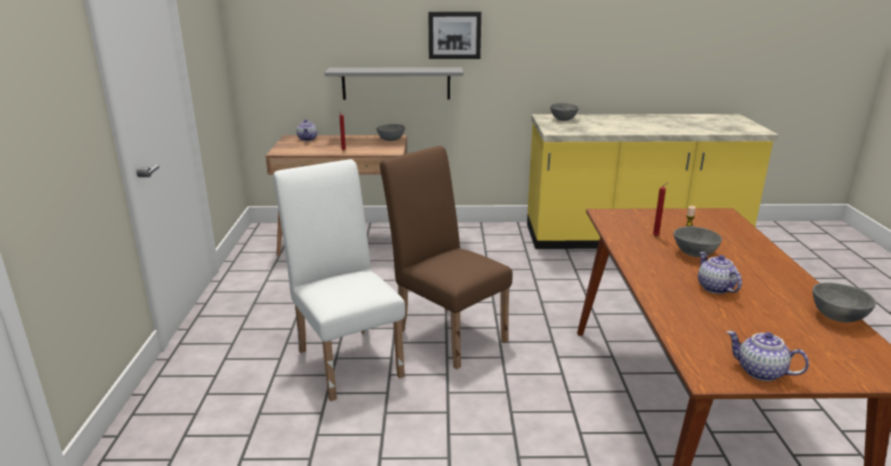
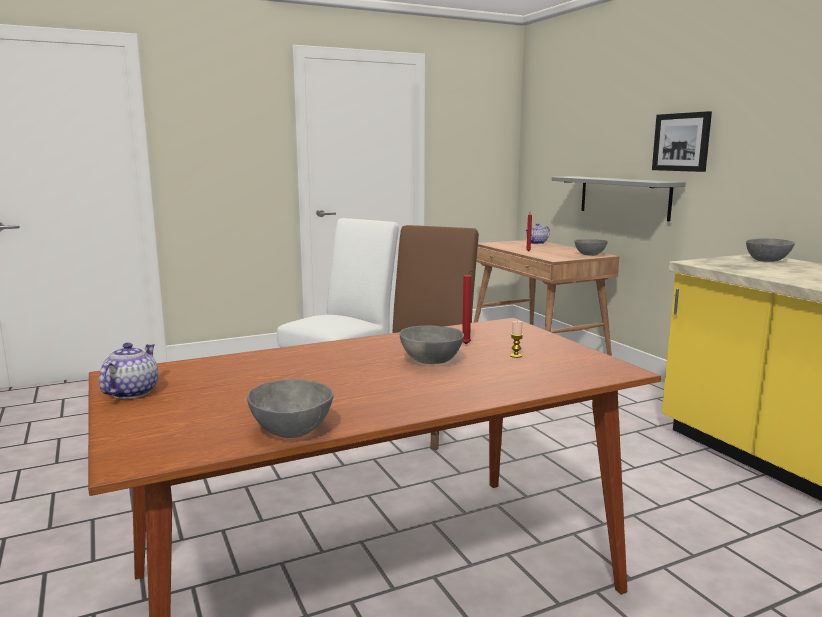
camera: 65 degrees right, 10 degrees down
teapot [698,252,742,294] -> none

